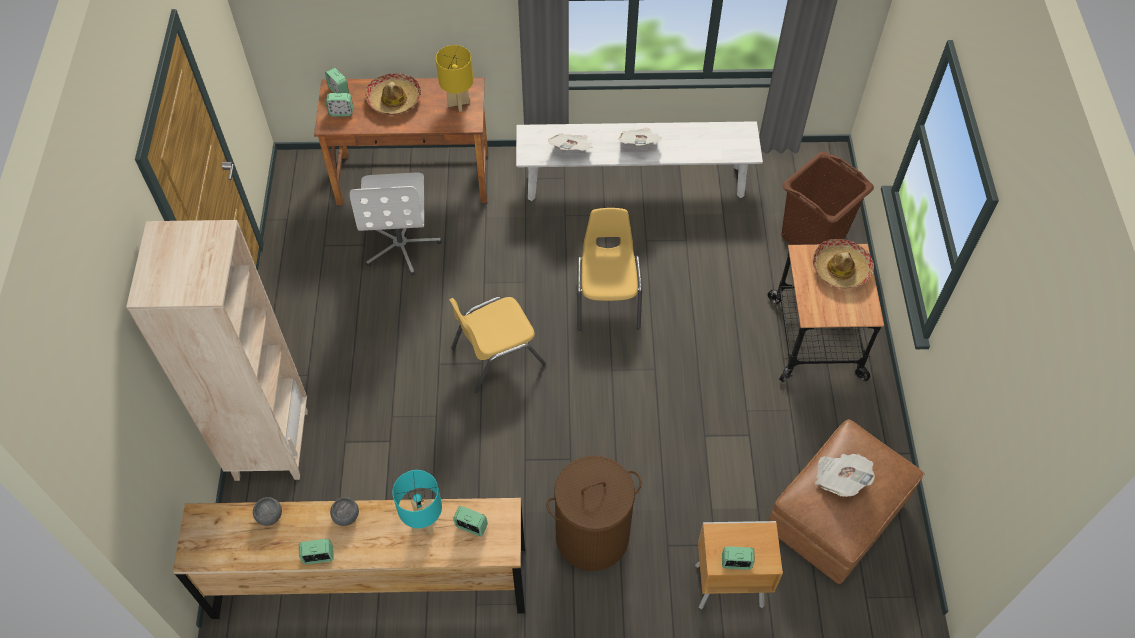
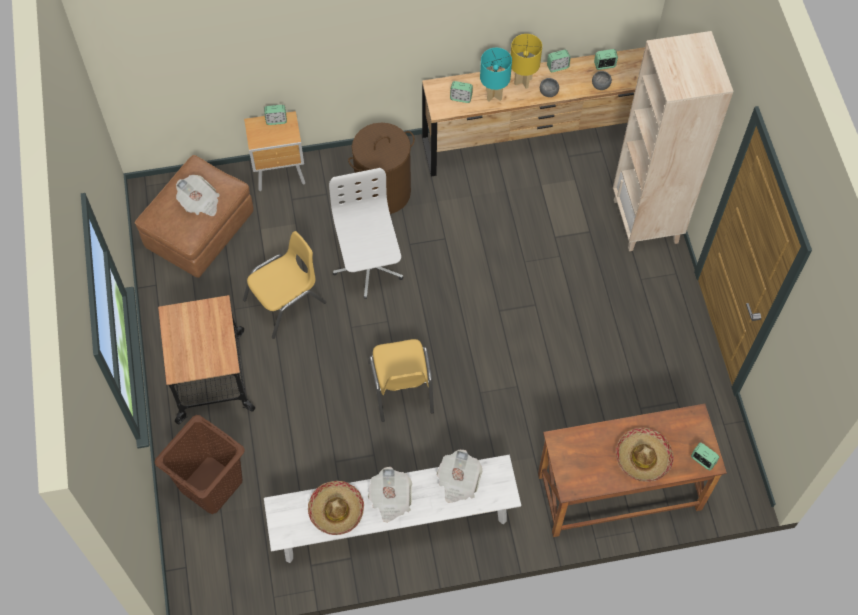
camera: 170 degrees right, 5 degrees up
alarm clock [326,93,353,117] -> alarm clock moved to [594,49,618,70]
white office chair [350,172,441,275] -> white office chair moved to [329,168,403,299]
yellow table lamp [436,45,473,112] -> yellow table lamp moved to [511,34,542,89]
yellow chair [449,297,546,393] -> yellow chair moved to [243,231,327,339]
hat [813,239,874,288] -> hat moved to [308,481,364,535]

